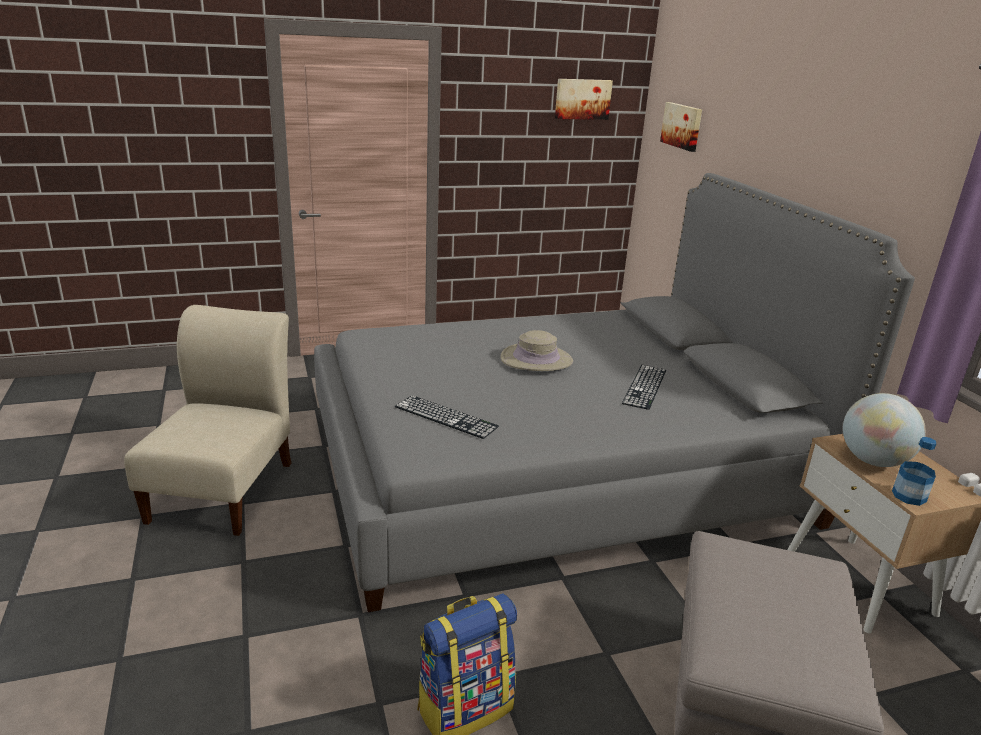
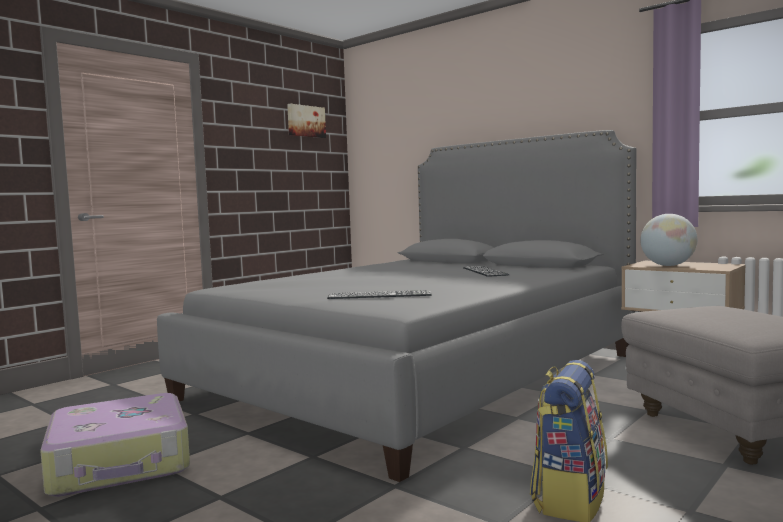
camera: 30 degrees left, 20 degrees down
beige chair [124,305,292,536] -> suitcase [40,393,190,497]
beige hat [500,330,573,371] -> none
picture [660,102,702,152] -> none
bottle [892,437,936,506] -> none

